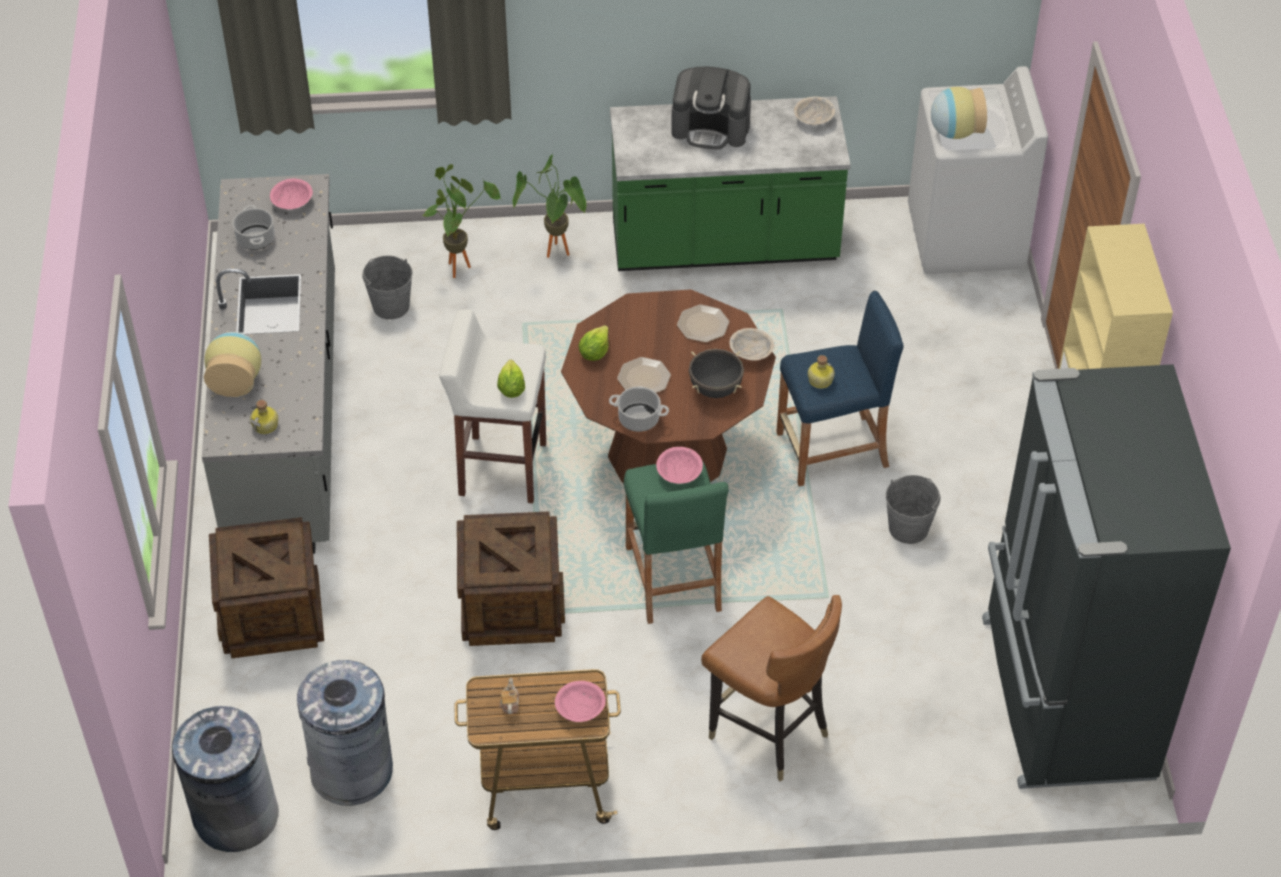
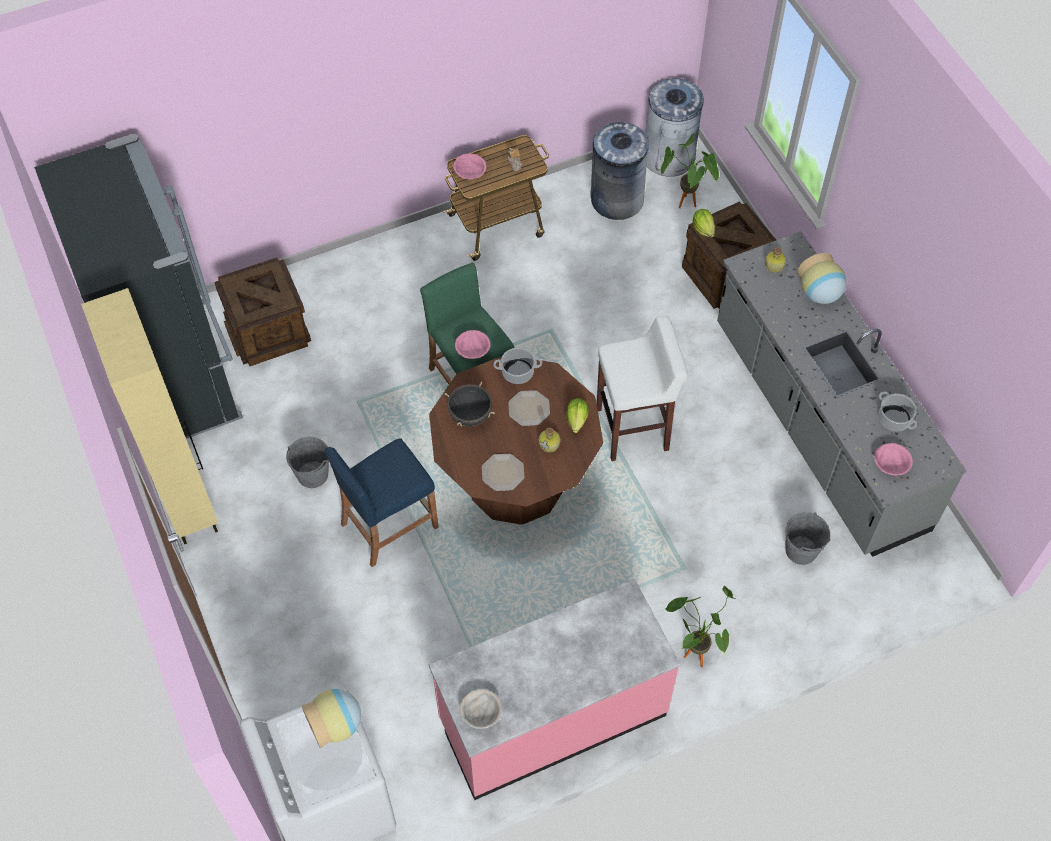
camera: 160 degrees right, 10 degrees up
potted plant [422,164,501,278] -> potted plant moved to [661,133,719,208]
crate [457,511,565,646] -> crate moved to [214,257,311,366]
lettuce [497,359,525,398] -> lettuce moved to [692,209,715,238]
green counter [610,96,851,271] -> pink counter [429,579,680,800]
coffee machine [671,66,751,149] -> none
brown chair [701,595,842,781] -> none
beige bowl [730,328,774,360] -> none
bottle [808,355,835,389] -> bottle moved to [538,427,561,452]

